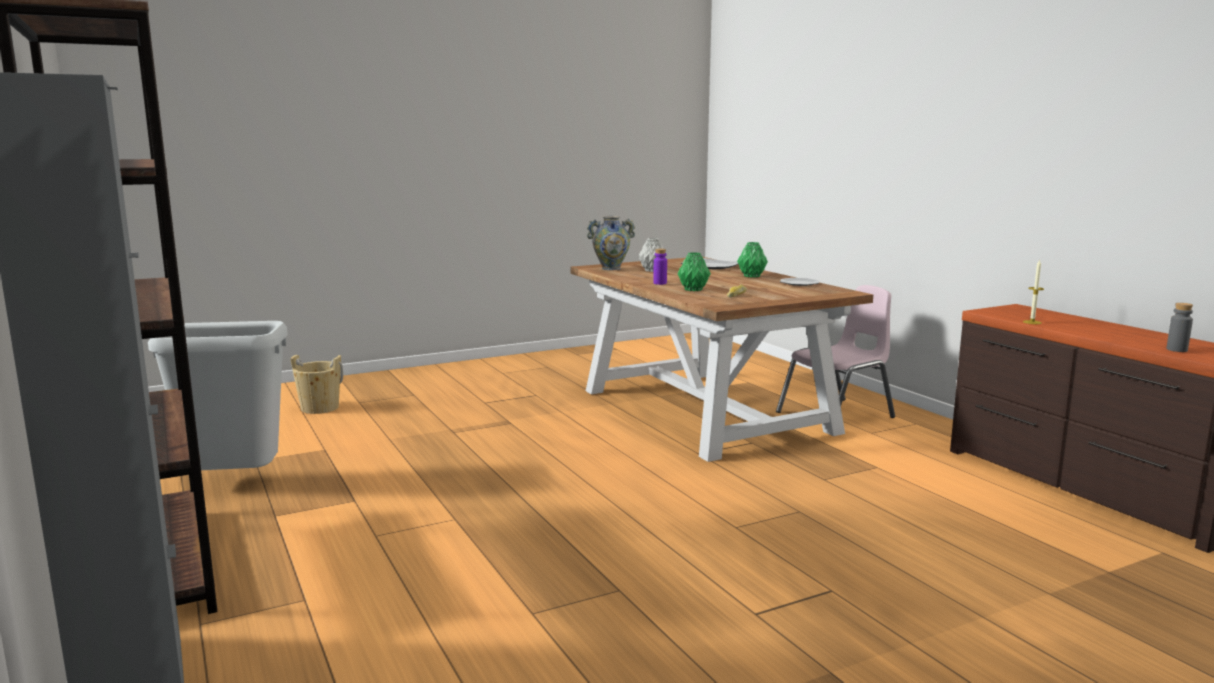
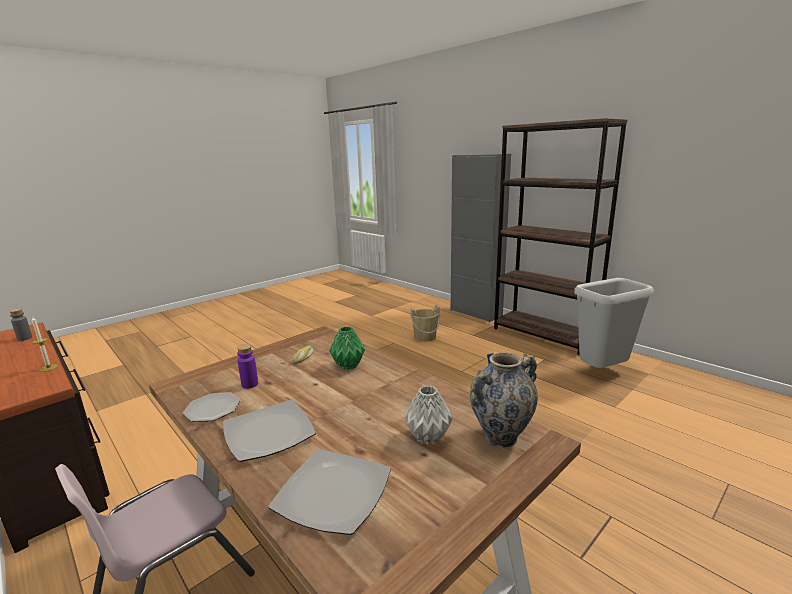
camera: 165 degrees right, 5 degrees up
beige bucket [290,355,343,414] -> beige bucket moved to [410,305,440,341]
purple bottle [653,249,667,285] -> purple bottle moved to [237,344,258,389]
green vase [737,242,768,278] -> plate [223,400,316,462]

